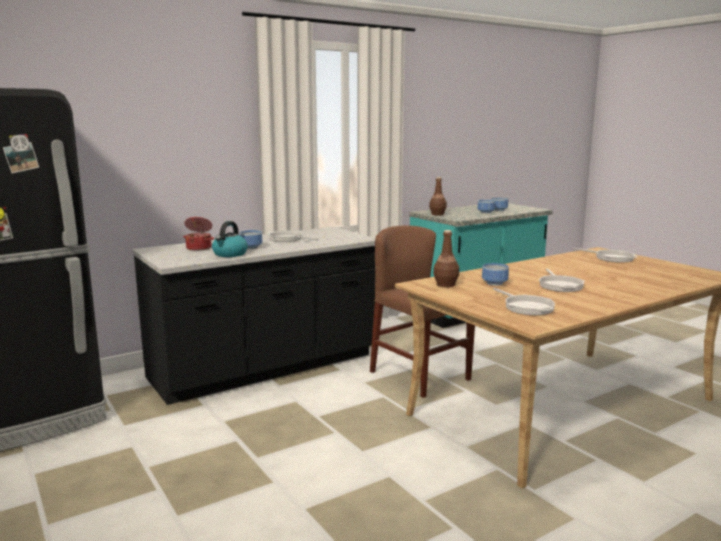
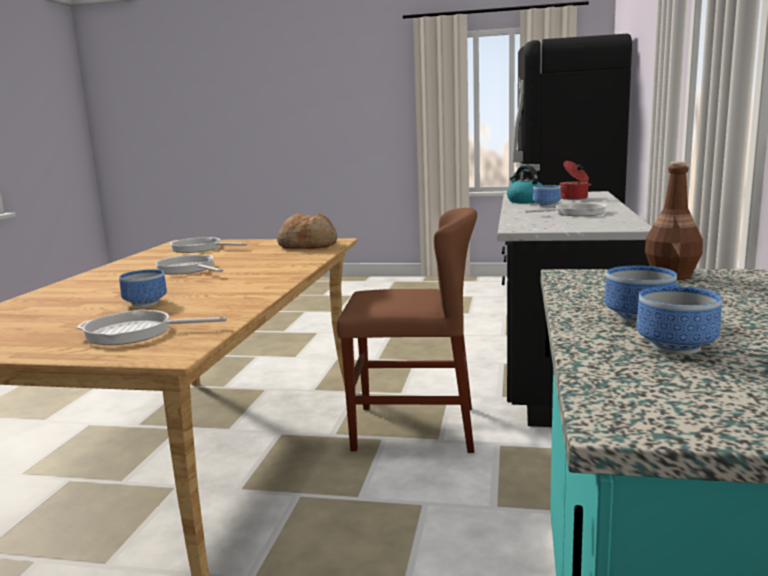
camera: 135 degrees right, 0 degrees up
brown bottle [433,230,459,287] -> bread [277,213,337,249]
bowl [482,263,509,286] -> bowl moved to [119,269,167,307]

